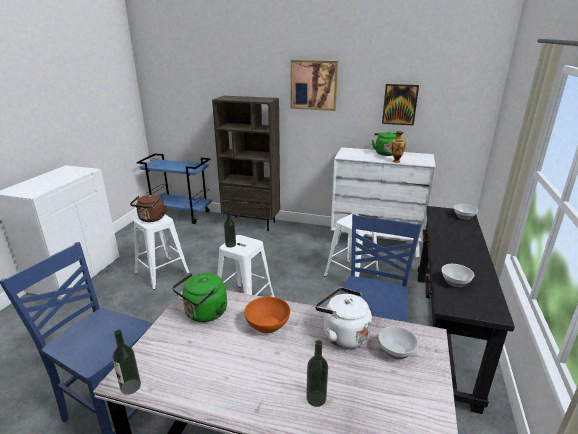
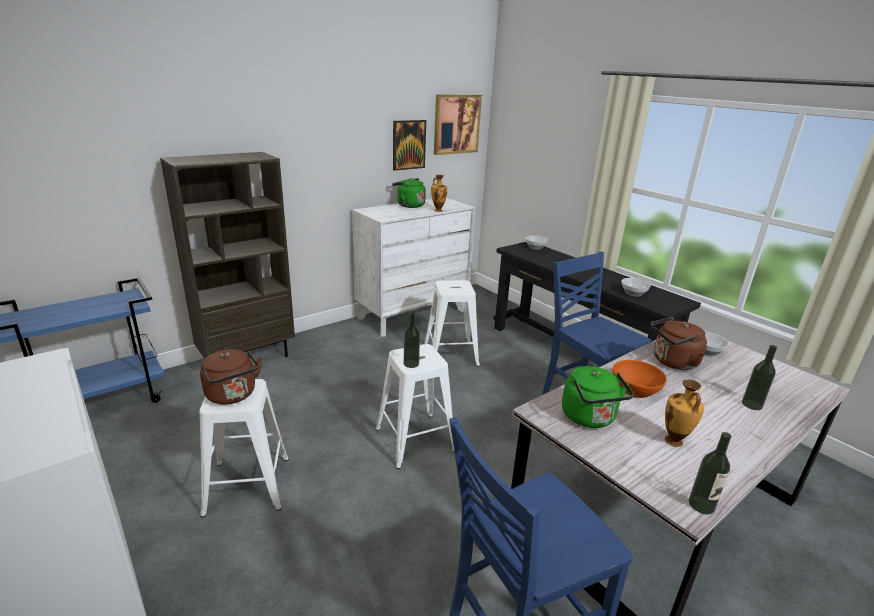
camera: 55 degrees left, 0 degrees up
picture [291,60,338,111] -> picture moved to [434,94,482,155]
white kettle [315,288,372,348] -> brown kettle [650,317,707,370]
none -> vase [665,379,704,447]

